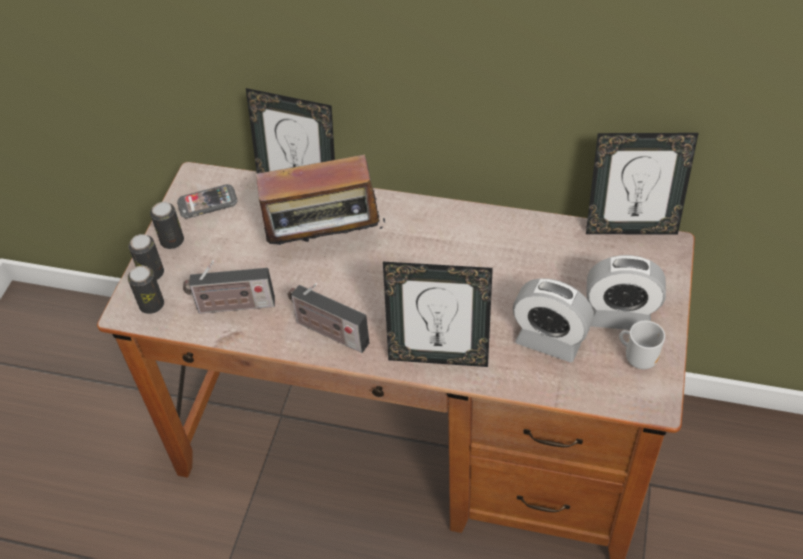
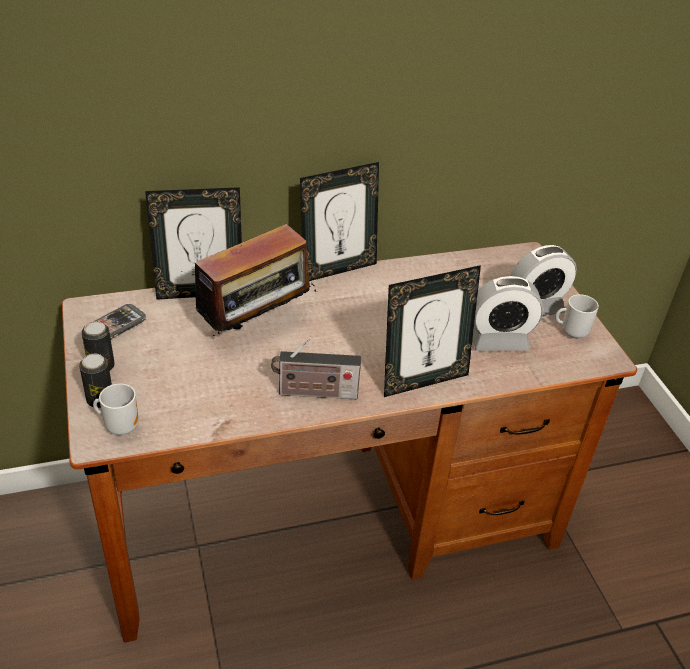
camera: 35 degrees left, 10 degrees down
can [128,266,164,314] -> mug [93,383,139,435]
radio [183,260,275,314] -> none
picture frame [586,133,699,235] -> picture frame moved to [300,162,379,281]

